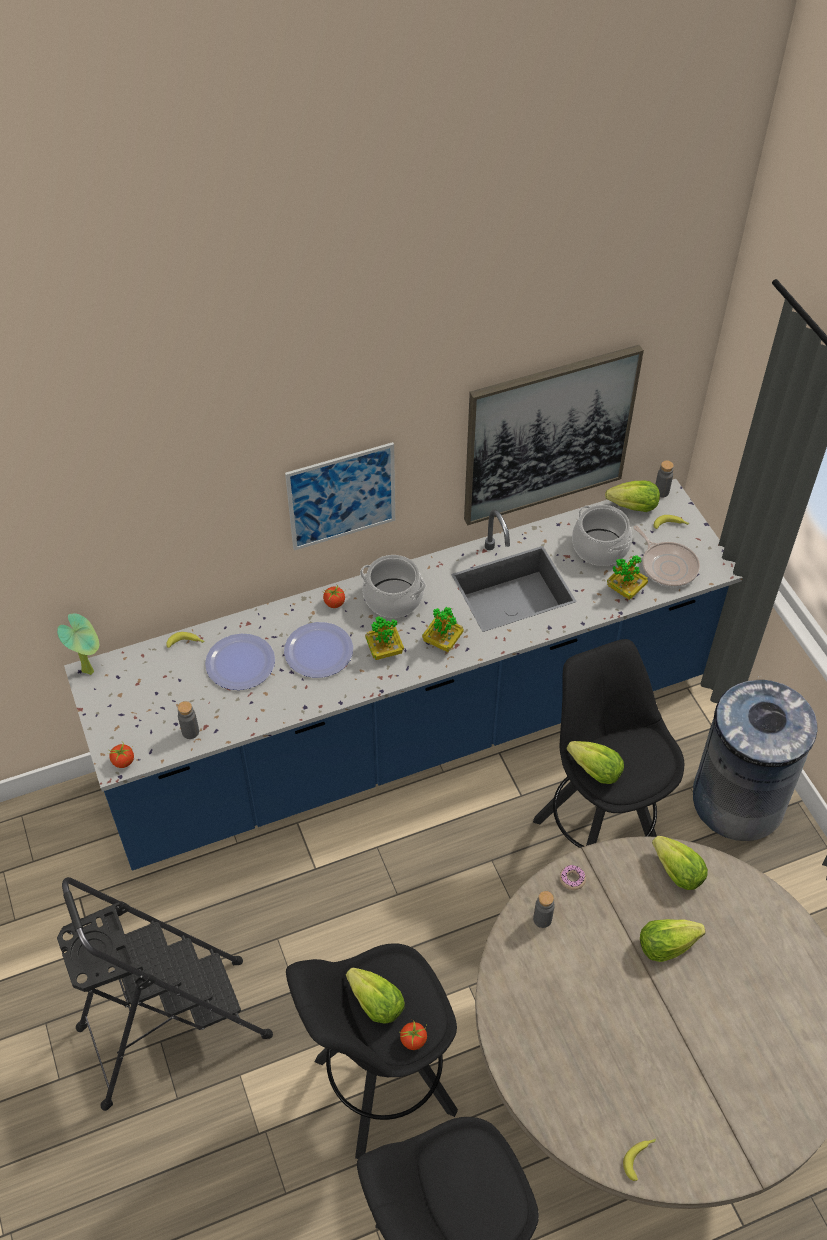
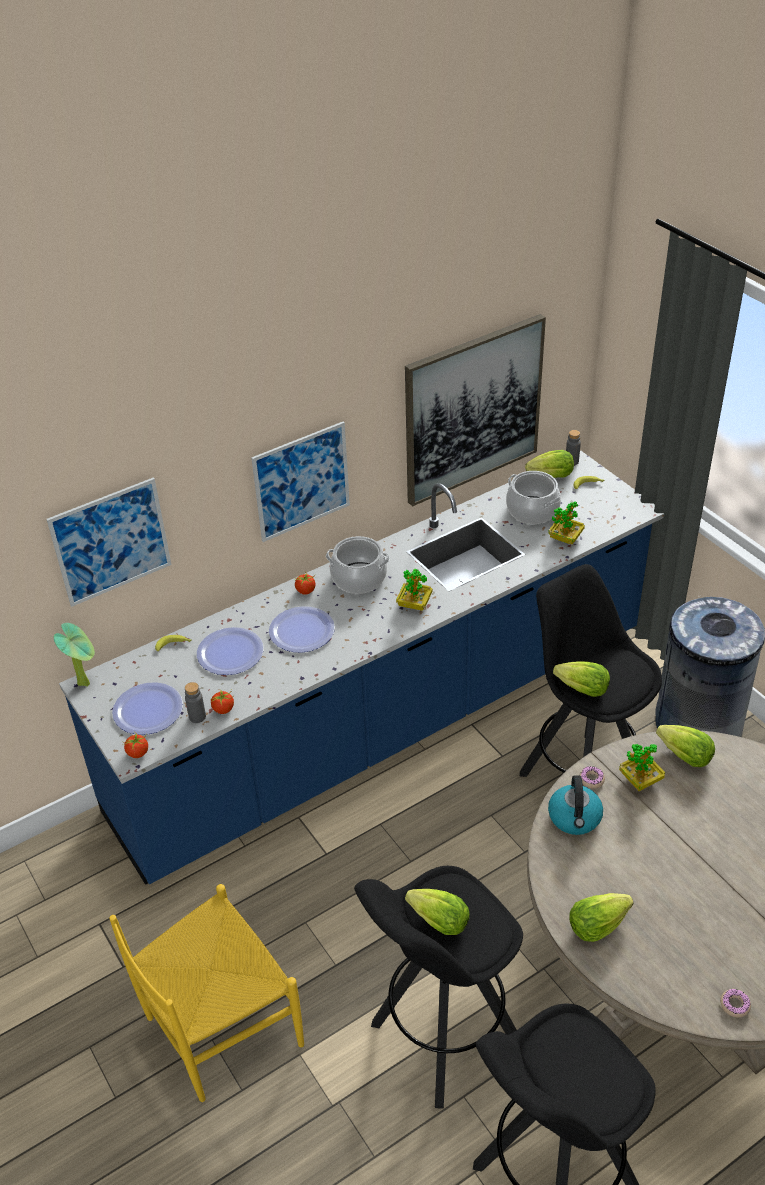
camera: 10 degrees left, 10 degrees down
step ladder [57,877,273,1111] -> yellow chair [109,884,304,1102]
potted plant [365,616,404,660] -> potted plant moved to [619,744,665,791]
tomato [400,1020,427,1050] -> tomato moved to [209,689,234,714]
grey bottle [533,891,555,928] -> kettle [548,775,603,835]
banana [623,1138,656,1181] -> donut [720,989,751,1017]
frying pan [633,526,700,587] -> none
lettuce [640,919,705,962] -> lettuce moved to [569,893,634,942]
none -> picture [47,477,171,607]
none -> plate [112,682,183,735]

